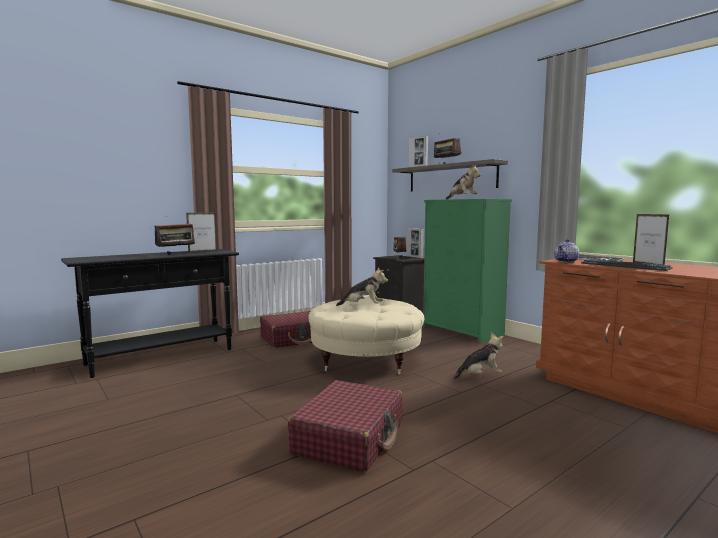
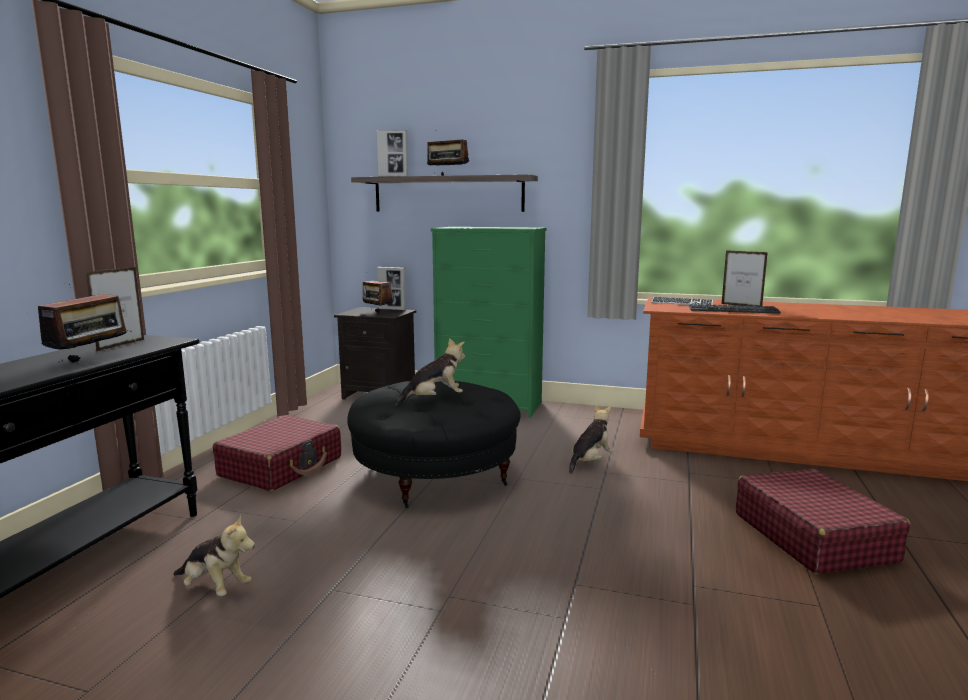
camera: 35 degrees left, 5 degrees up
red suitcase [288,380,403,472] -> red suitcase moved to [736,469,910,574]
beige ottoman [308,297,424,375] -> black ottoman [347,381,521,508]
plush toy [446,164,481,199] -> plush toy moved to [173,514,255,596]
teapot [554,239,579,263] -> none

